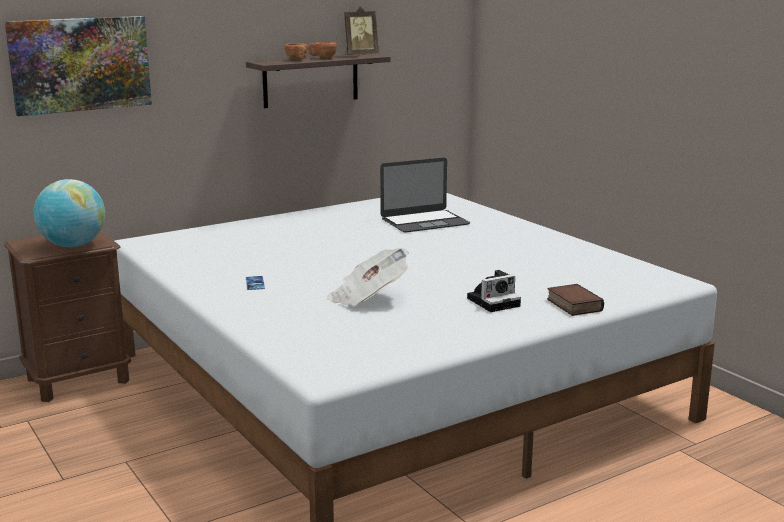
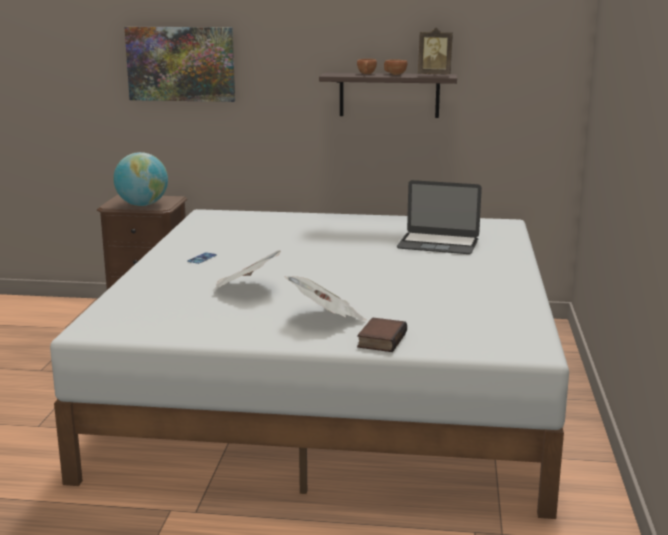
camera: 40 degrees right, 0 degrees up
camera [467,270,521,312] -> newspaper [284,276,366,320]

